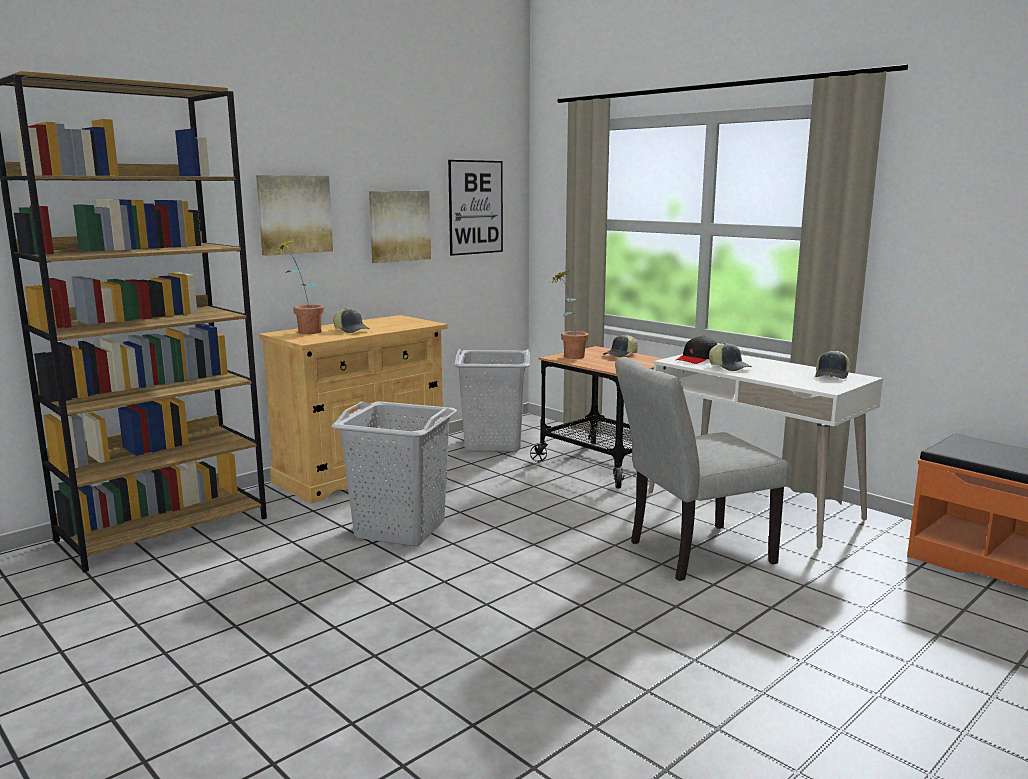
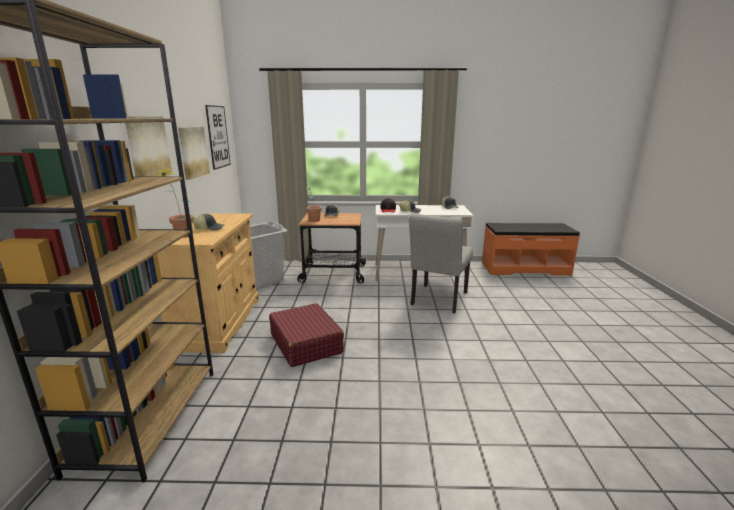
camera: 45 degrees left, 5 degrees up
grey laundry basket [332,401,457,546] -> red suitcase [269,303,344,367]

